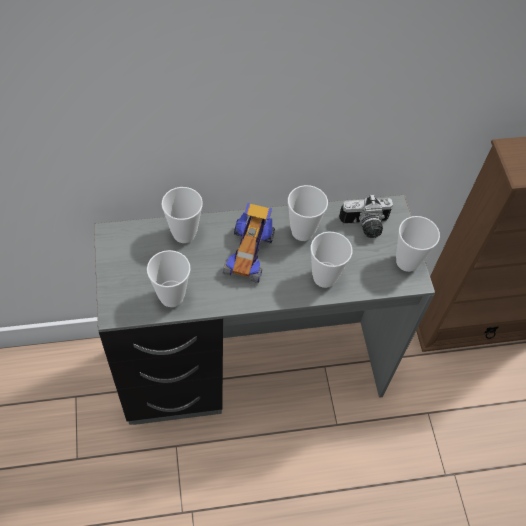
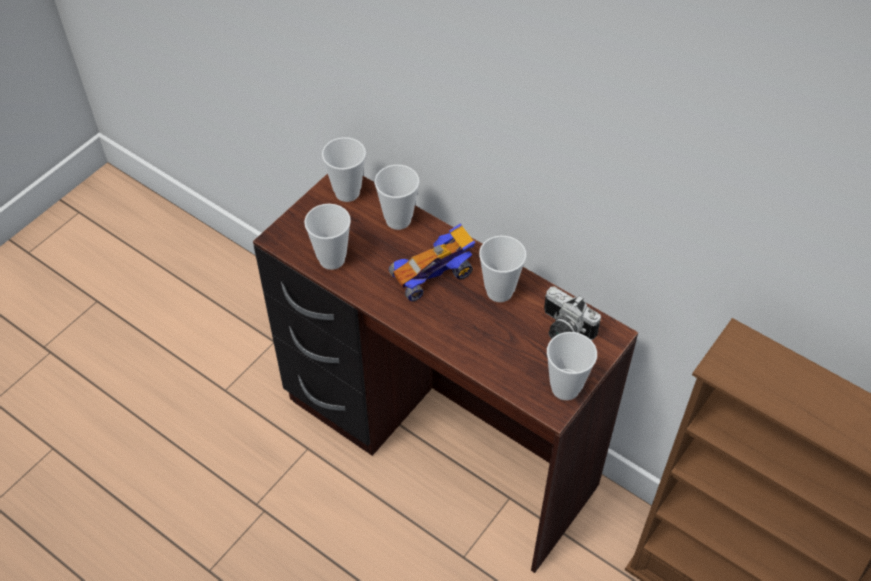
camera: 50 degrees right, 5 degrees down
grey desk [94,195,435,425] -> brown desk [253,173,638,573]
cup [311,232,352,288] -> cup moved to [322,137,366,202]

